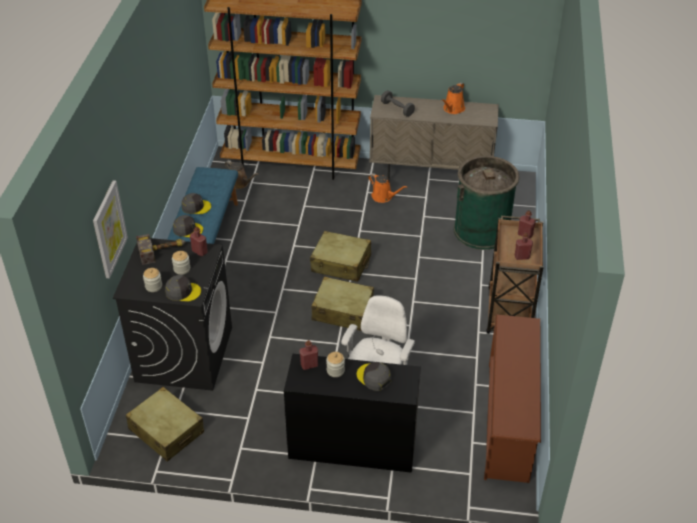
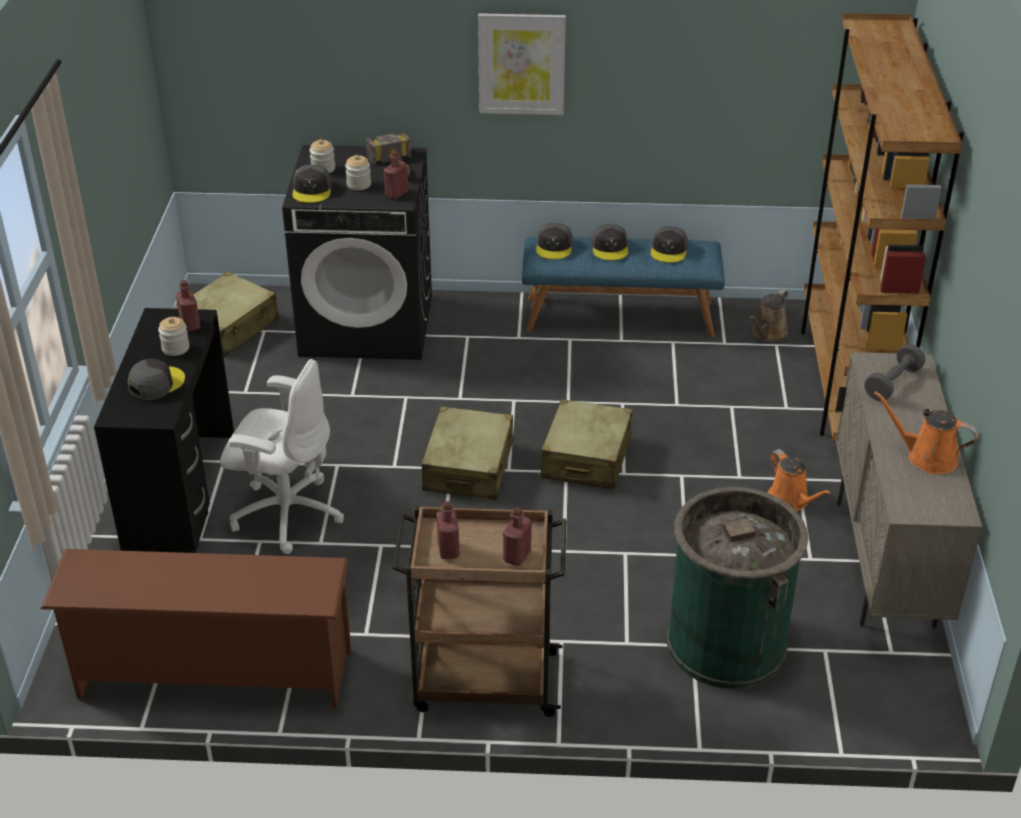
camera: 85 degrees right, 5 degrees down
picture [93,180,128,278] -> picture moved to [478,13,566,115]
orange watering can [368,173,408,203] -> orange watering can turned 60 degrees counterclockwise [768,449,831,511]
none -> grey cap [651,226,688,263]

